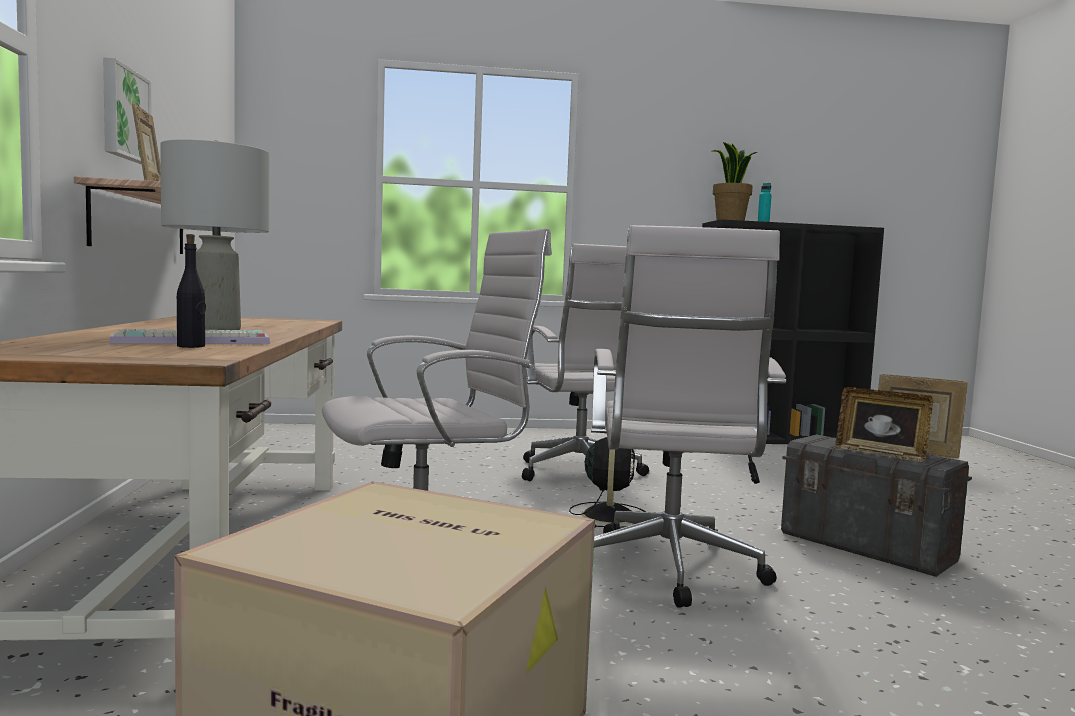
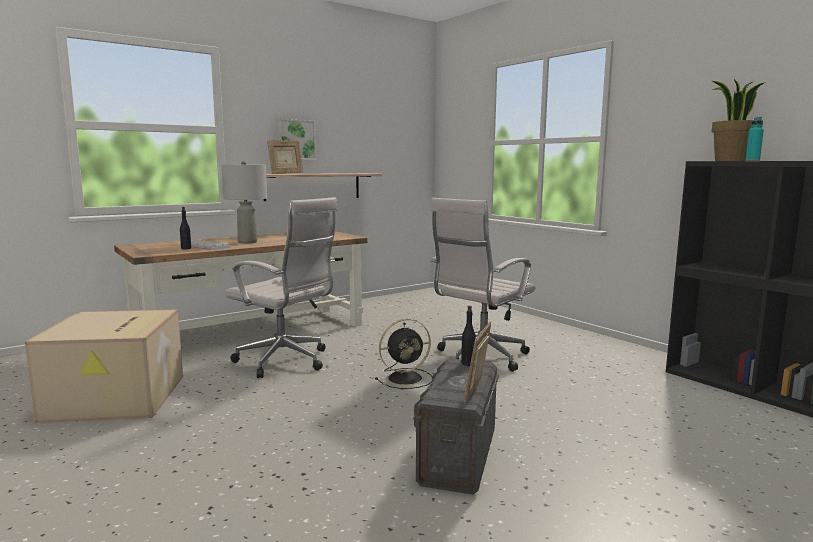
camera: 60 degrees right, 5 degrees up
white office chair [591,225,786,608] -> none
picture frame [836,387,933,462] -> none
none -> black bottle [461,306,476,366]

